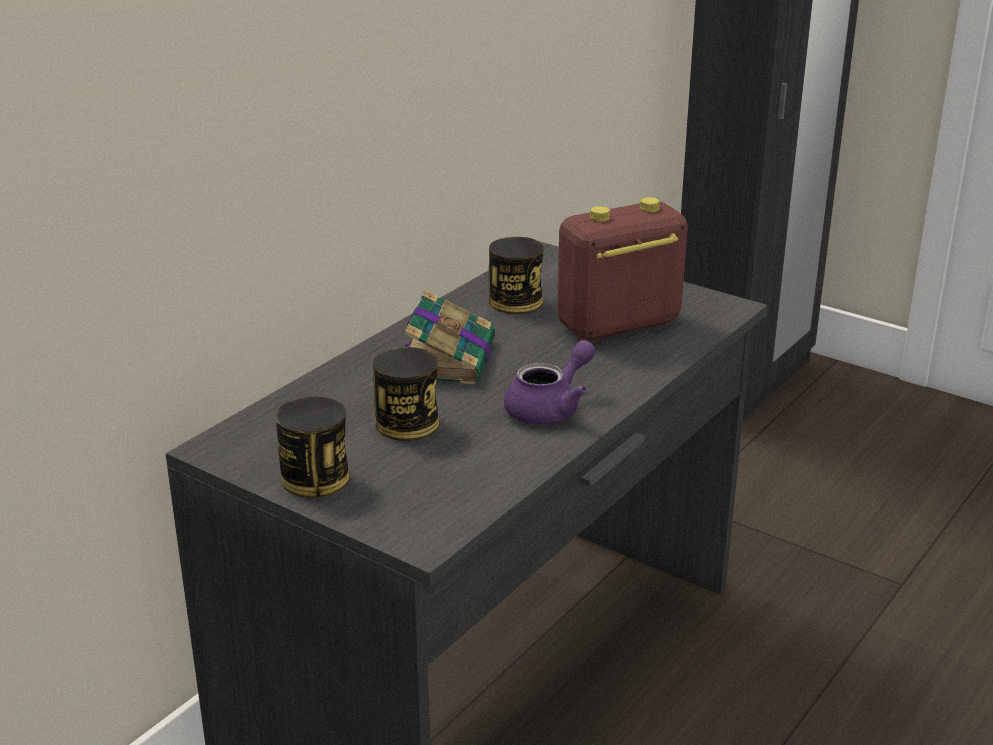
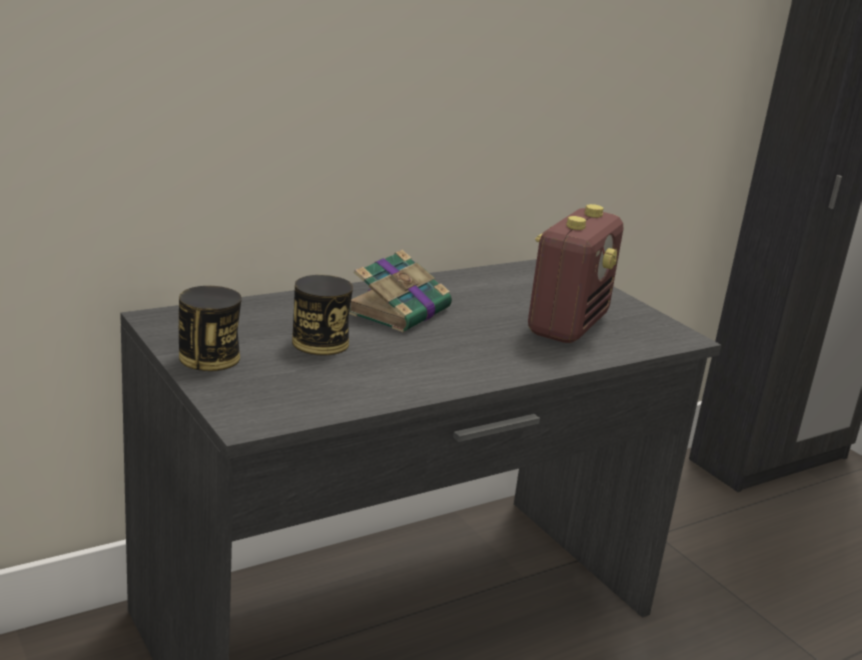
camera: 20 degrees right, 5 degrees down
can [489,237,544,314] -> none
purple teapot [504,340,596,425] -> none
radio [557,197,688,340] -> radio turned 120 degrees clockwise [528,204,623,343]

